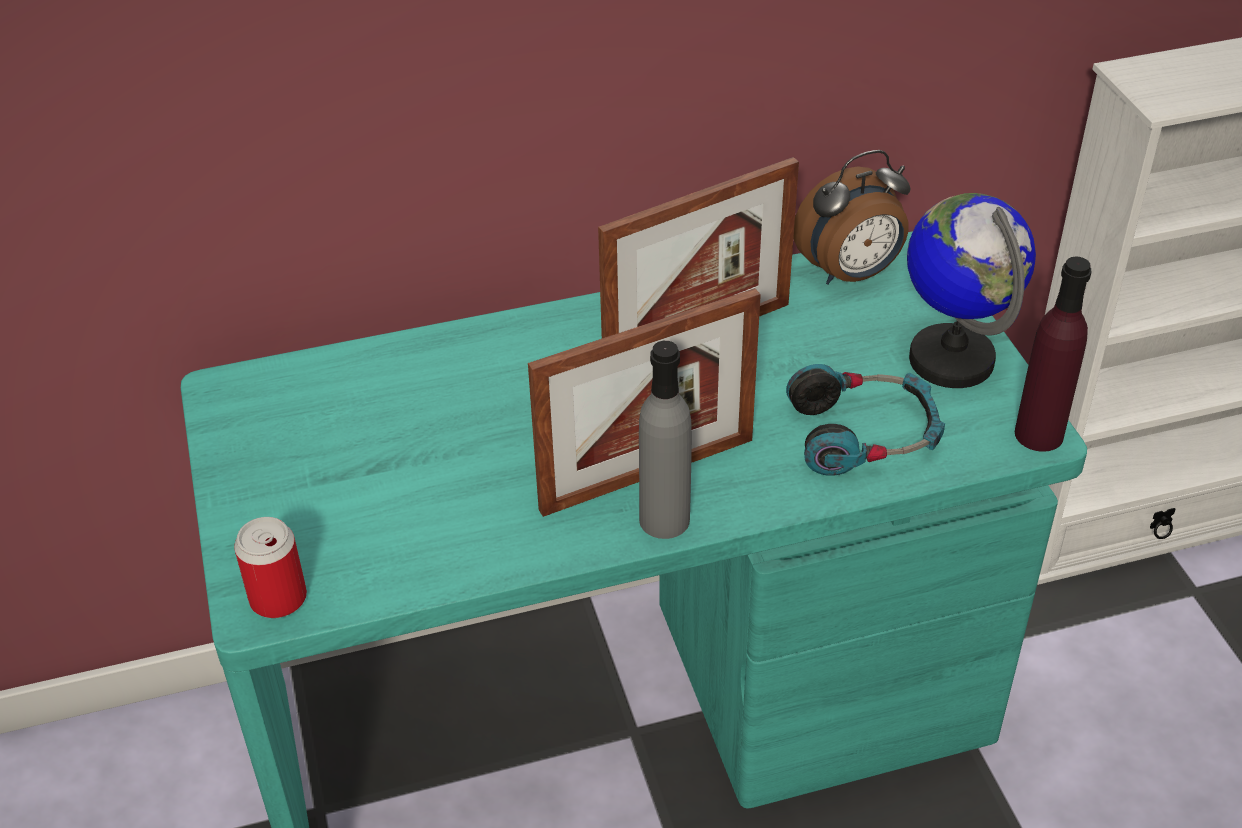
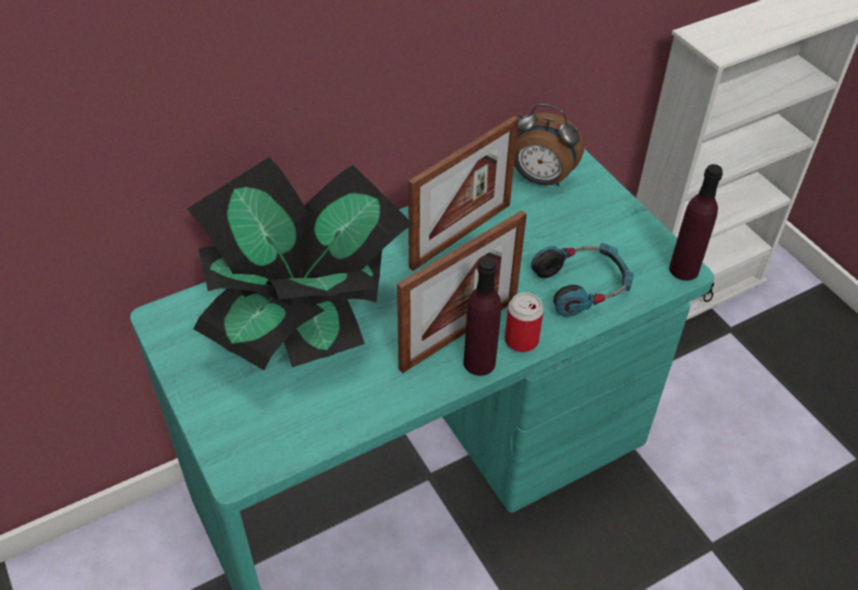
camera: 15 degrees left, 5 degrees up
can [234,517,307,618] -> can moved to [505,292,544,352]
grey bottle [639,341,692,539] -> purple bottle [463,257,501,376]
alarm clock [793,150,911,285] -> alarm clock turned 60 degrees clockwise [514,104,584,186]
globe [907,193,1036,388] -> none
none -> potted plant [187,157,414,370]

